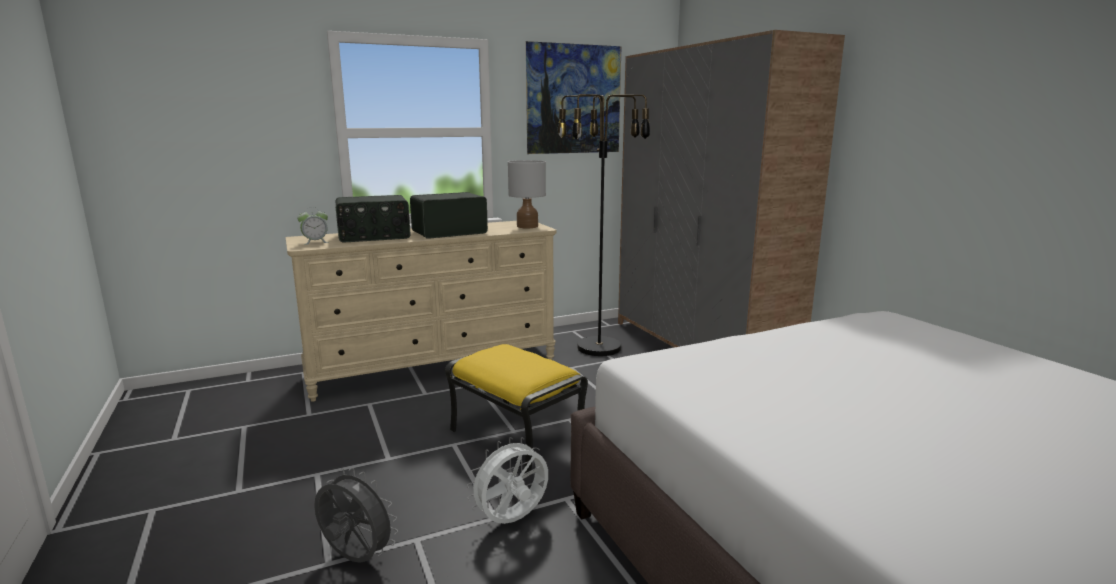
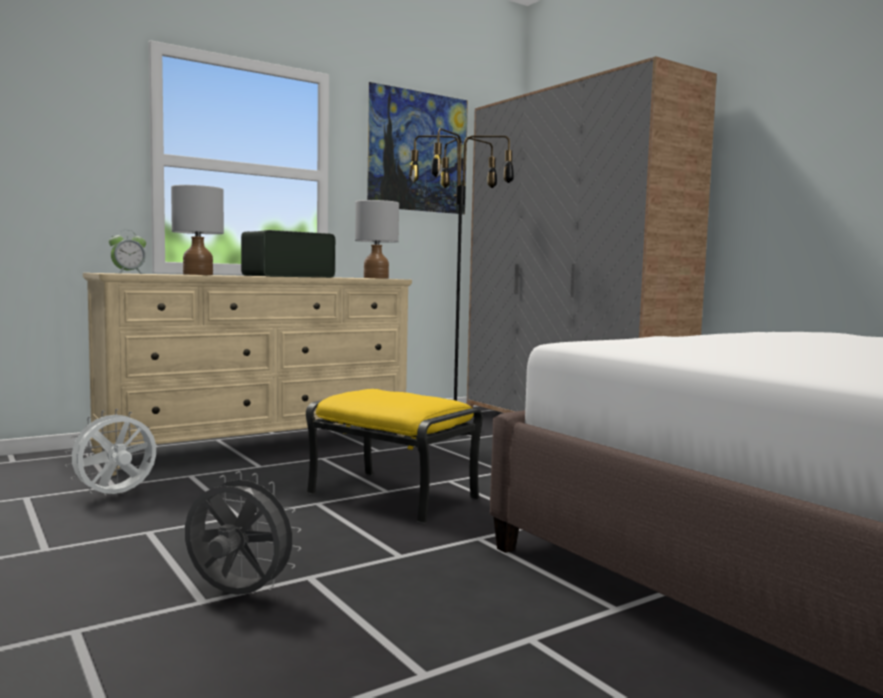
camera: 10 degrees left, 10 degrees down
radio [336,195,410,243] -> grey table lamp [171,185,224,275]
white fan [467,437,548,524] -> white fan moved to [65,409,156,496]

